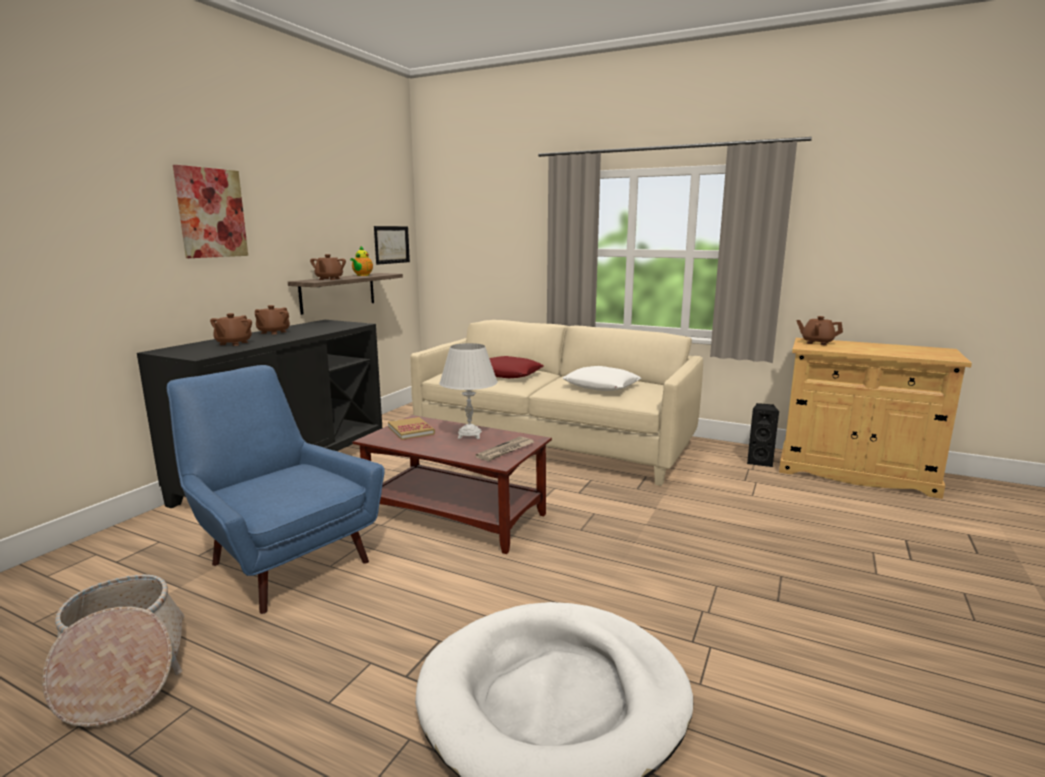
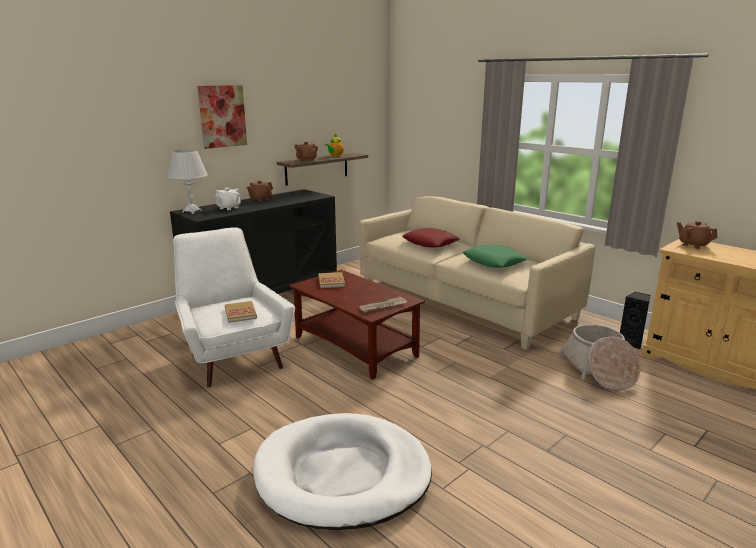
camera: 20 degrees right, 5 degrees up
basket [42,575,184,727] -> basket moved to [558,324,640,390]
blue armchair [167,365,385,614] -> white armchair [173,227,295,388]
brown teapot [210,313,252,346] -> white teapot [215,188,241,210]
picture [374,226,410,265] -> none
white table lamp [439,343,498,439] -> white table lamp moved to [167,150,208,214]
white pillow [563,366,641,391] -> green pillow [463,245,528,268]
none -> book [225,301,257,323]

